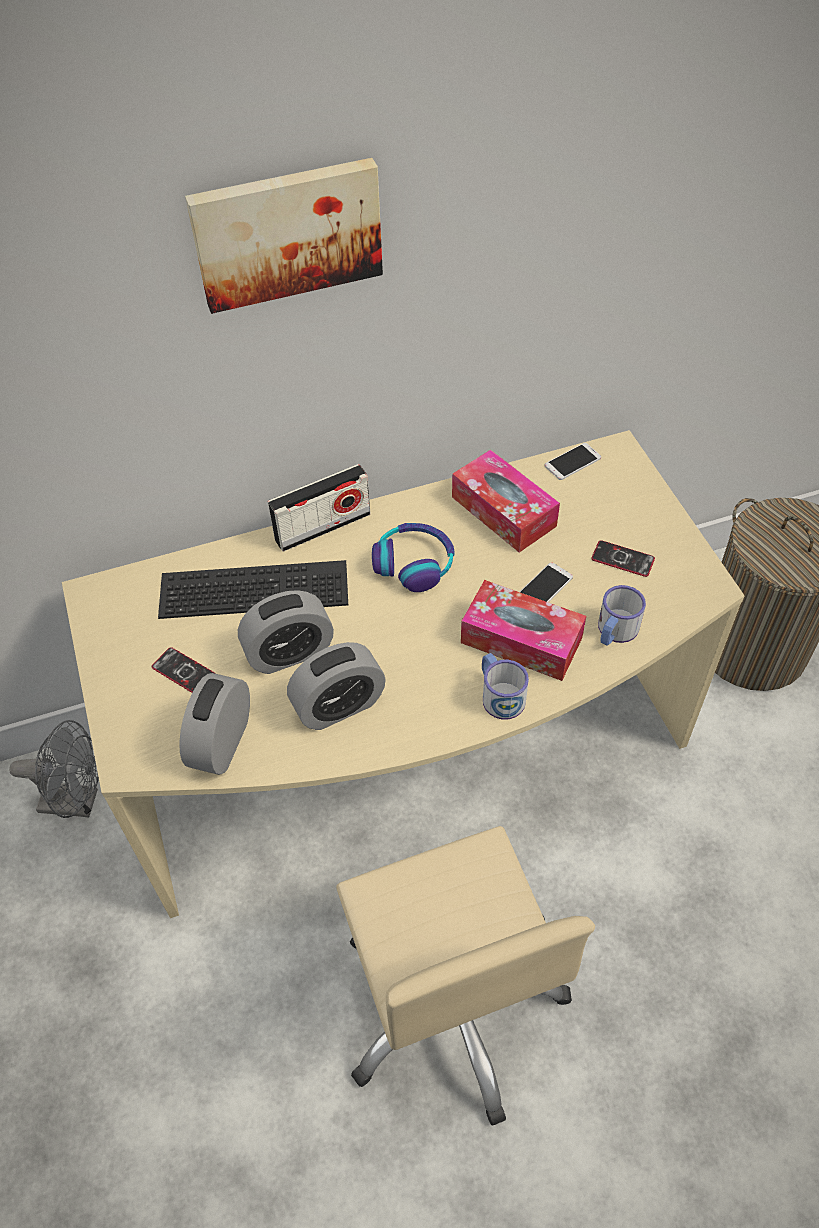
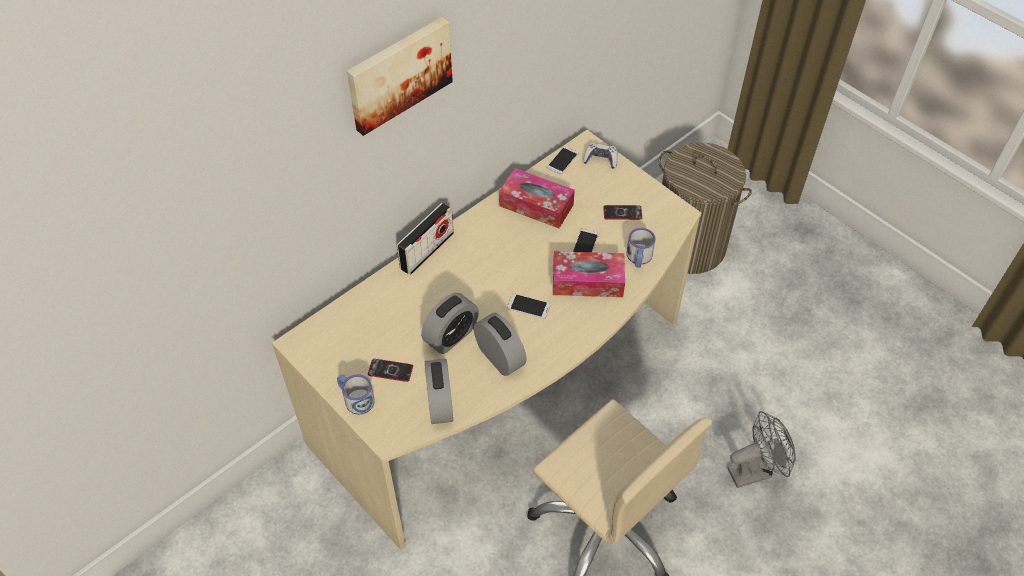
camera: 25 degrees left, 0 degrees up
grey fan [9,720,99,818] -> grey fan moved to [728,411,796,488]
keyboard [158,560,348,619] -> none
alarm clock [287,642,386,730] -> alarm clock turned 75 degrees counterclockwise [474,313,527,376]
headphones [372,523,455,592] -> none
mug [482,653,529,720] -> mug moved to [337,374,375,415]
none -> phone [507,293,551,319]
none -> game controller [583,143,618,169]

